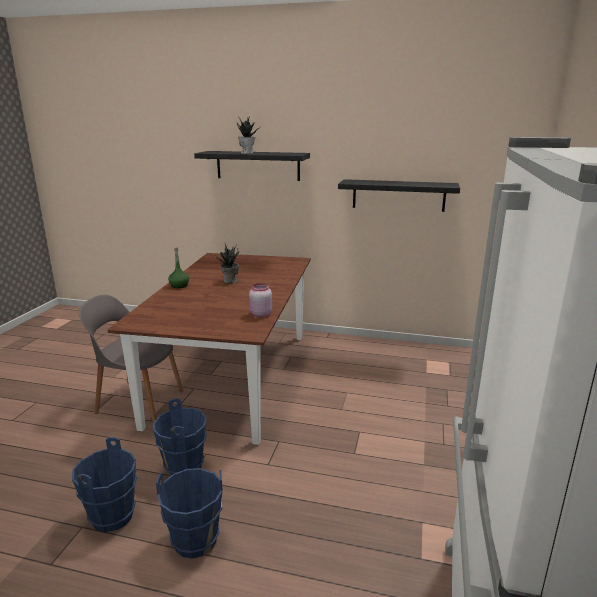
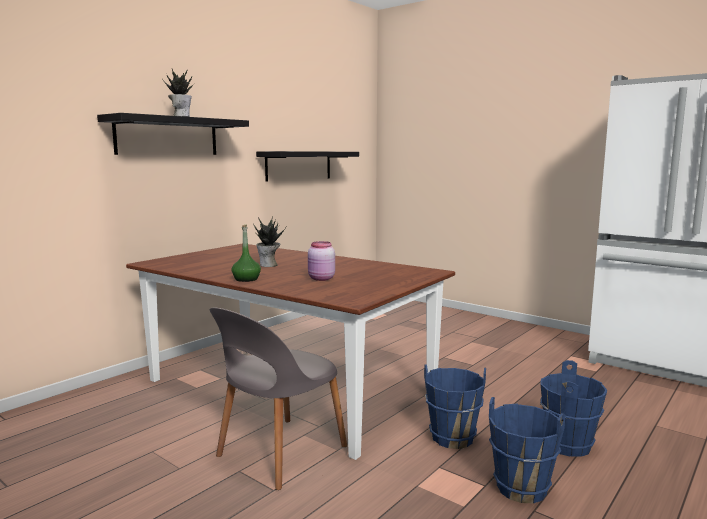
camera: 65 degrees left, 10 degrees down
pink jar [249,283,272,317] -> pink jar moved to [308,241,335,281]

